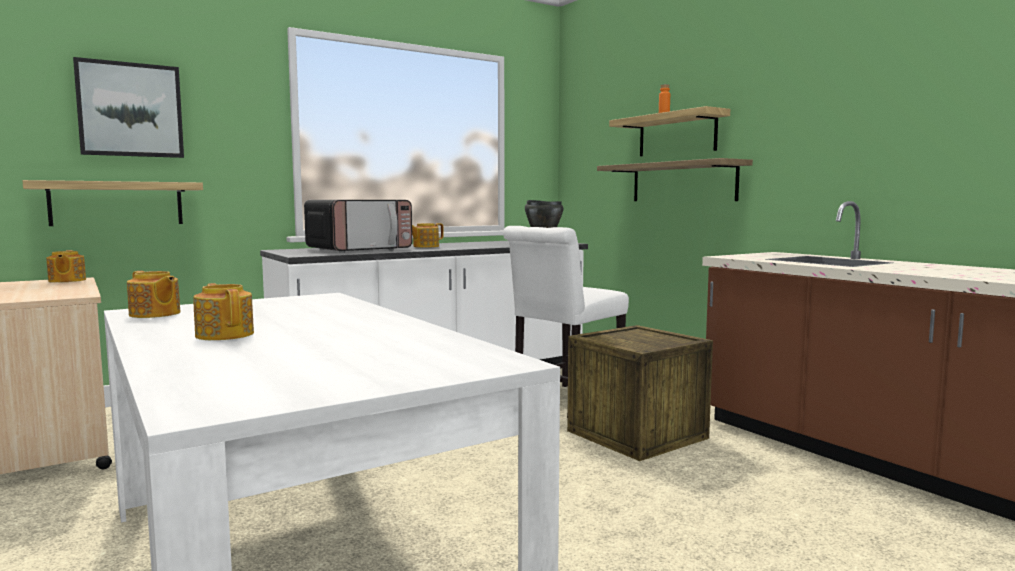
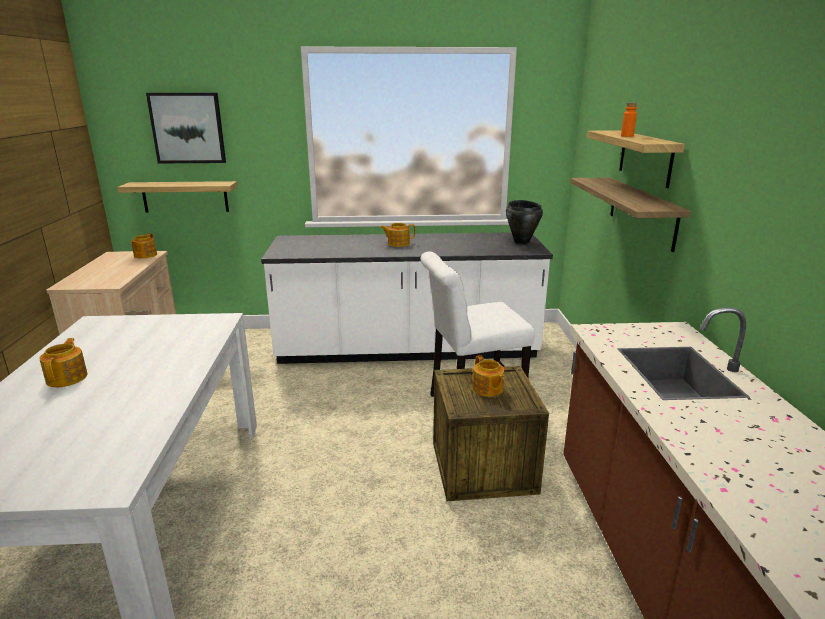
camera: 30 degrees right, 15 degrees up
teapot [127,271,181,318] -> teapot moved to [472,355,504,397]
microwave [304,200,412,253] -> none

